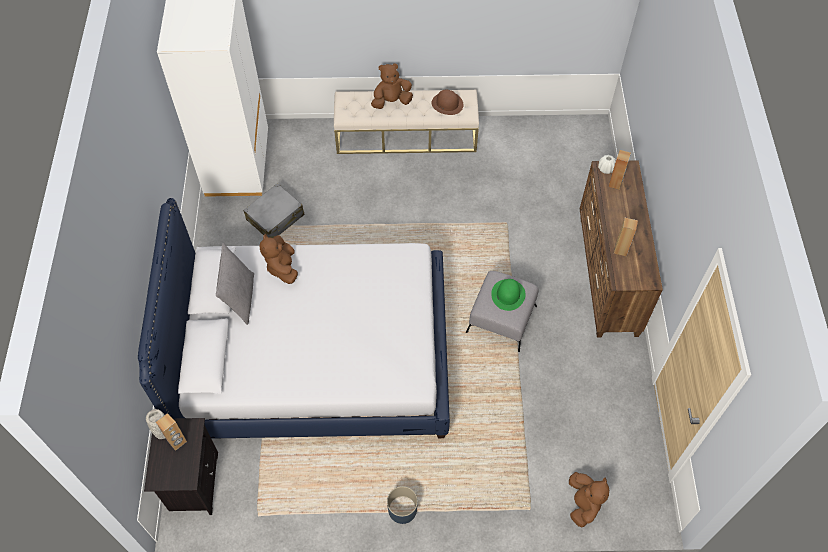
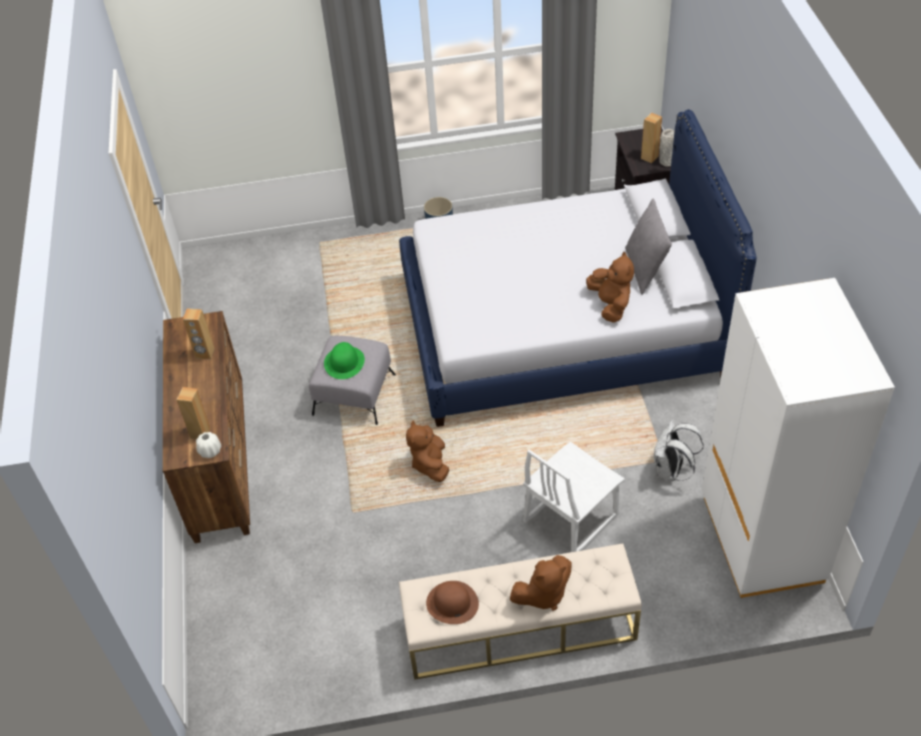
camera: 175 degrees right, 10 degrees down
grey suitcase [243,183,304,238] -> white backpack [654,420,704,481]
brown plush toy [569,472,609,528] -> brown plush toy moved to [406,421,449,482]
none -> white chair [523,442,625,552]

